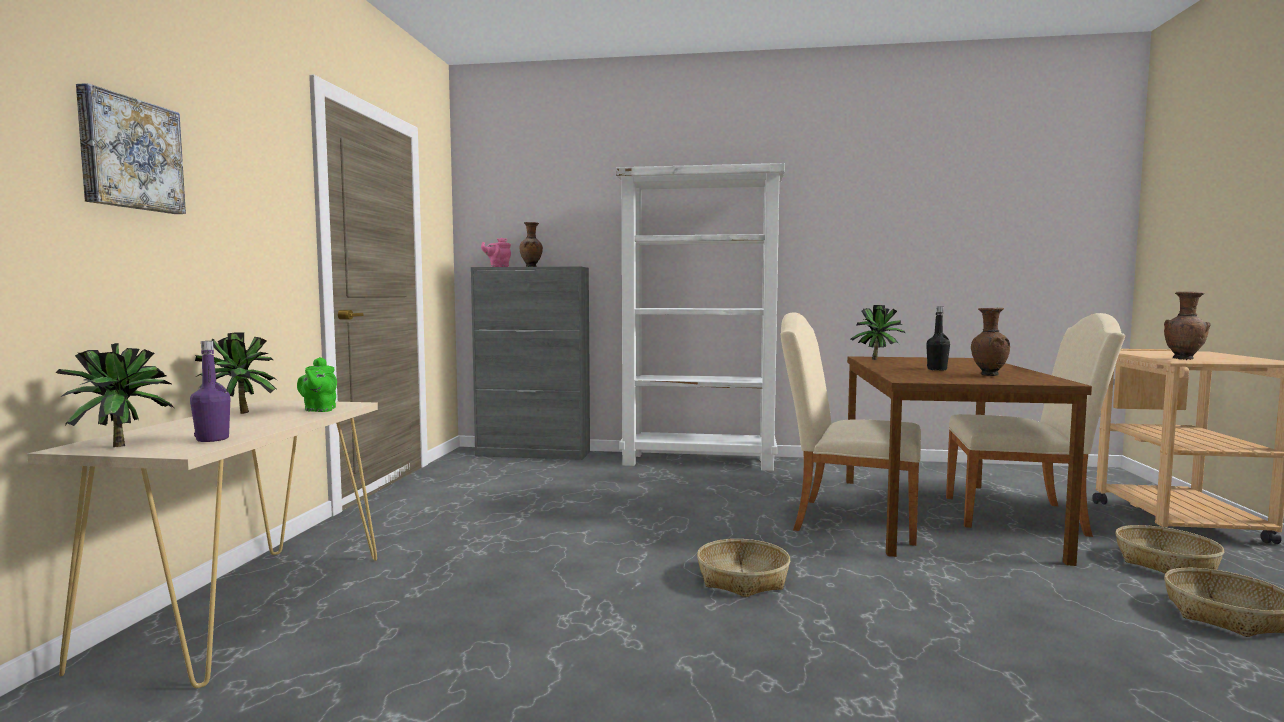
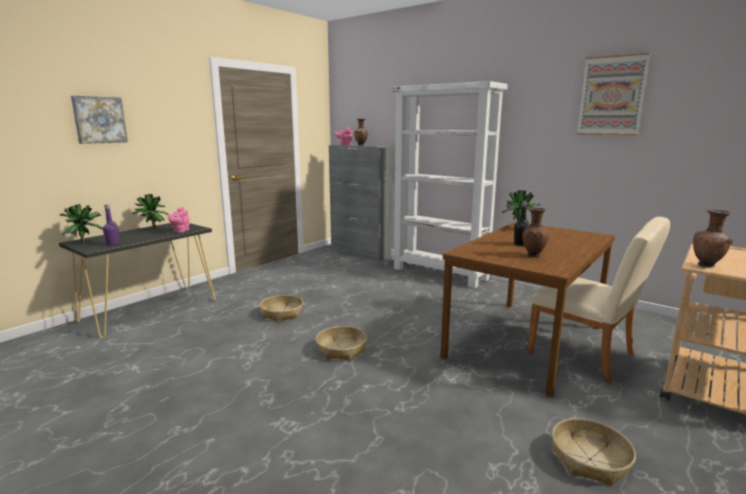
camera: 30 degrees right, 10 degrees up
beige console table [27,400,378,688] -> black console table [59,223,216,338]
green teapot [297,357,337,412] -> pink teapot [168,207,189,233]
beige chair [781,312,921,546] -> none
basket [1115,525,1224,573] -> basket moved to [260,295,303,322]
none -> picture [577,53,650,136]

